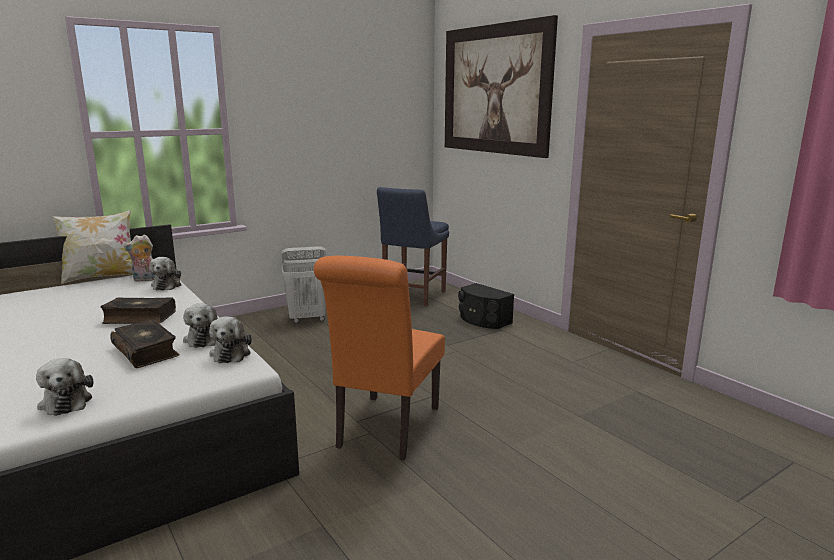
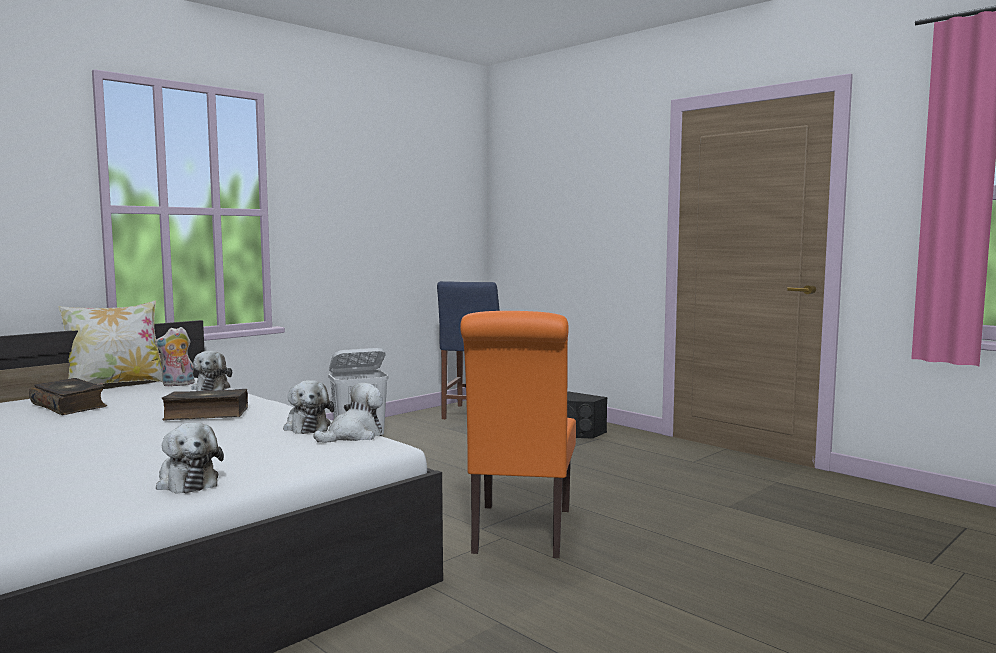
camera: 10 degrees left, 10 degrees down
book [110,319,180,368] -> book moved to [29,378,107,415]
plush toy [209,316,252,363] -> plush toy turned 120 degrees counterclockwise [314,383,383,443]
picture [445,15,558,158] -> none

